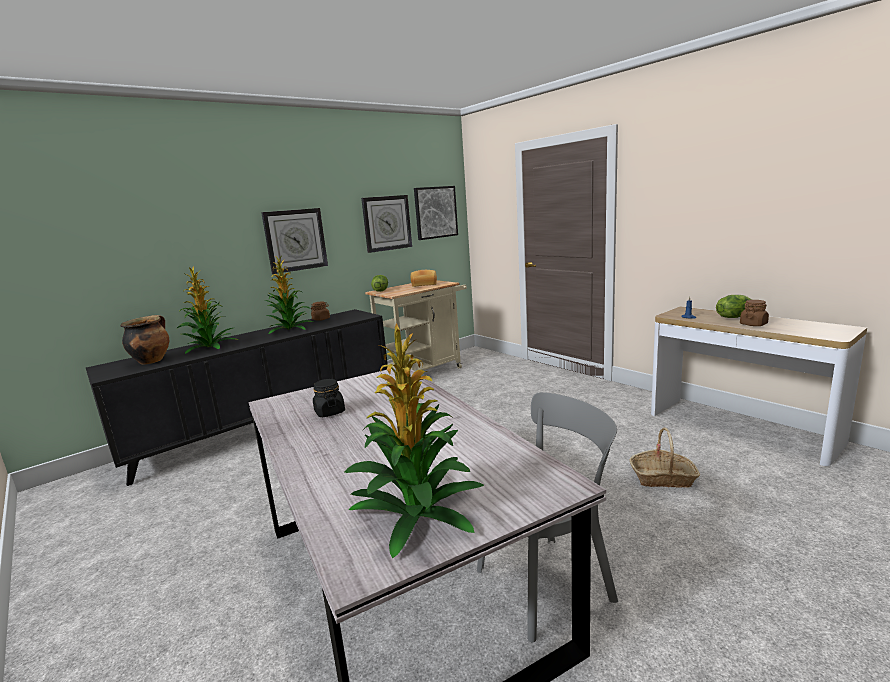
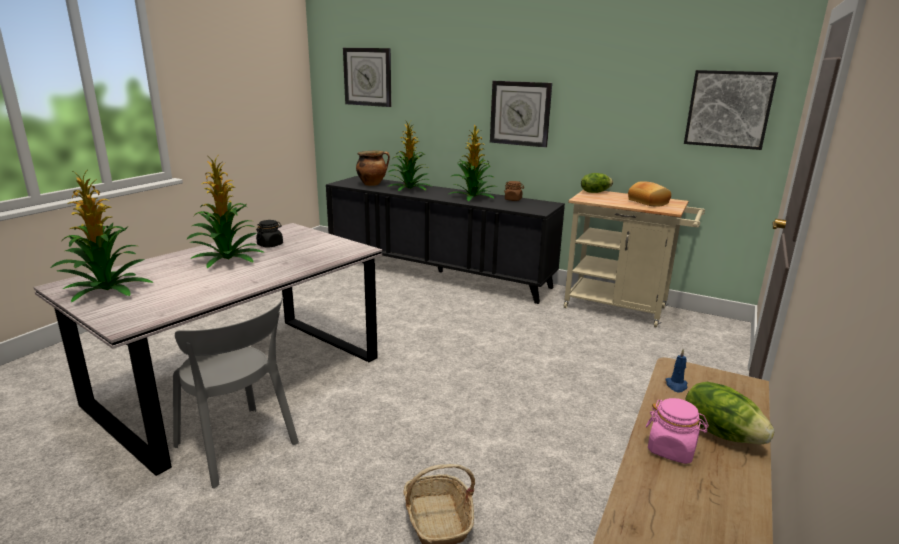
camera: 65 degrees right, 5 degrees up
wall clock [361,195,412,253] -> wall clock moved to [343,48,391,107]
brown jar [740,300,769,326] -> pink jar [646,398,709,464]
none -> potted plant [187,156,265,268]

